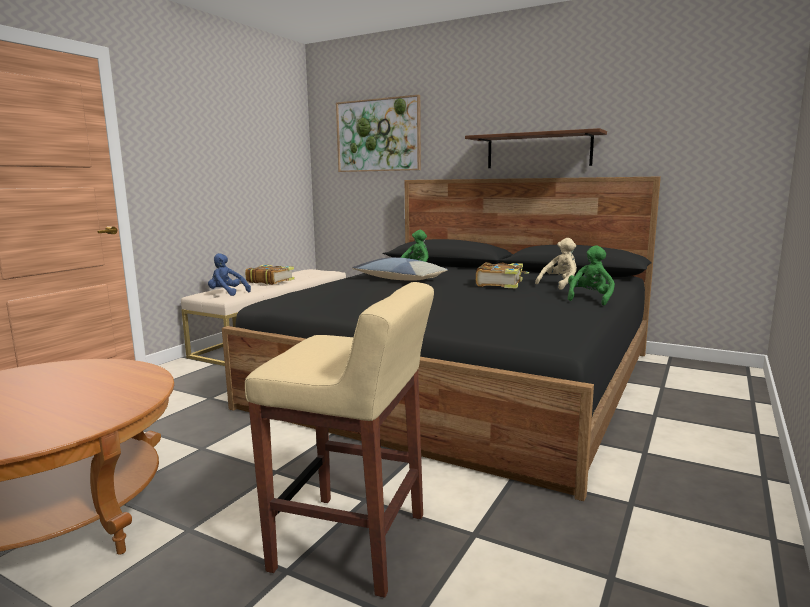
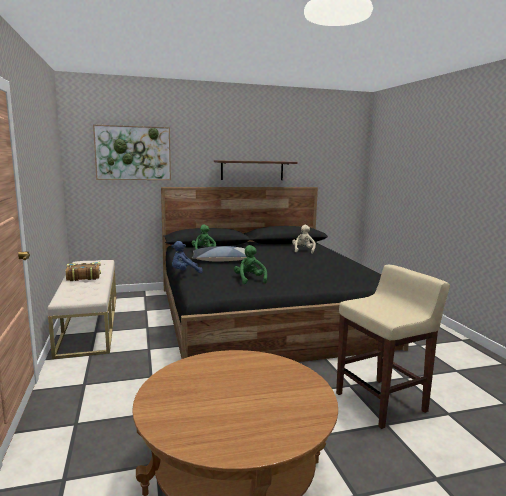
camera: 45 degrees left, 0 degrees up
blue plush toy [208,253,251,296] -> blue plush toy moved to [171,241,203,273]
book [476,262,529,289] -> none
green plush toy [568,245,615,305] -> green plush toy moved to [234,245,267,284]

